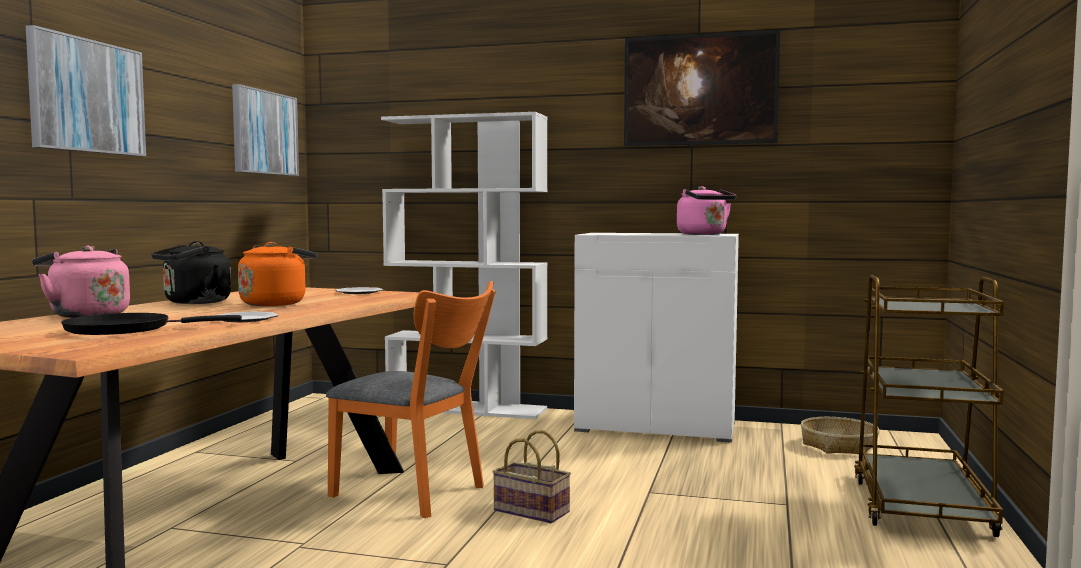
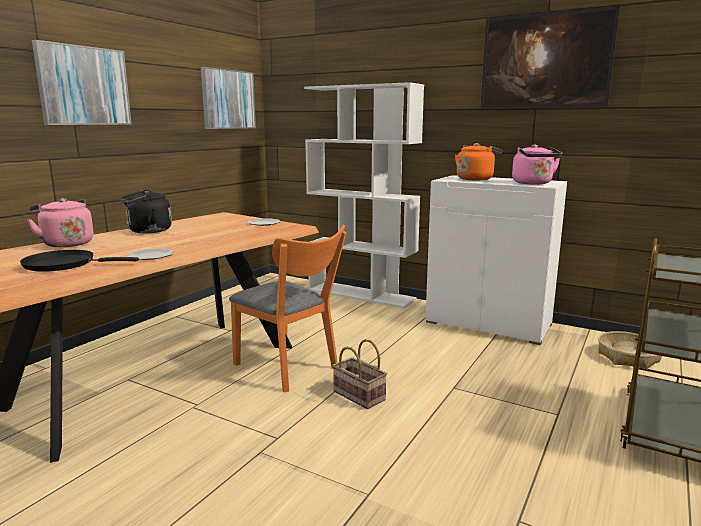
camera: 15 degrees right, 10 degrees up
orange kettle [238,242,318,306] -> orange kettle moved to [455,143,502,180]

